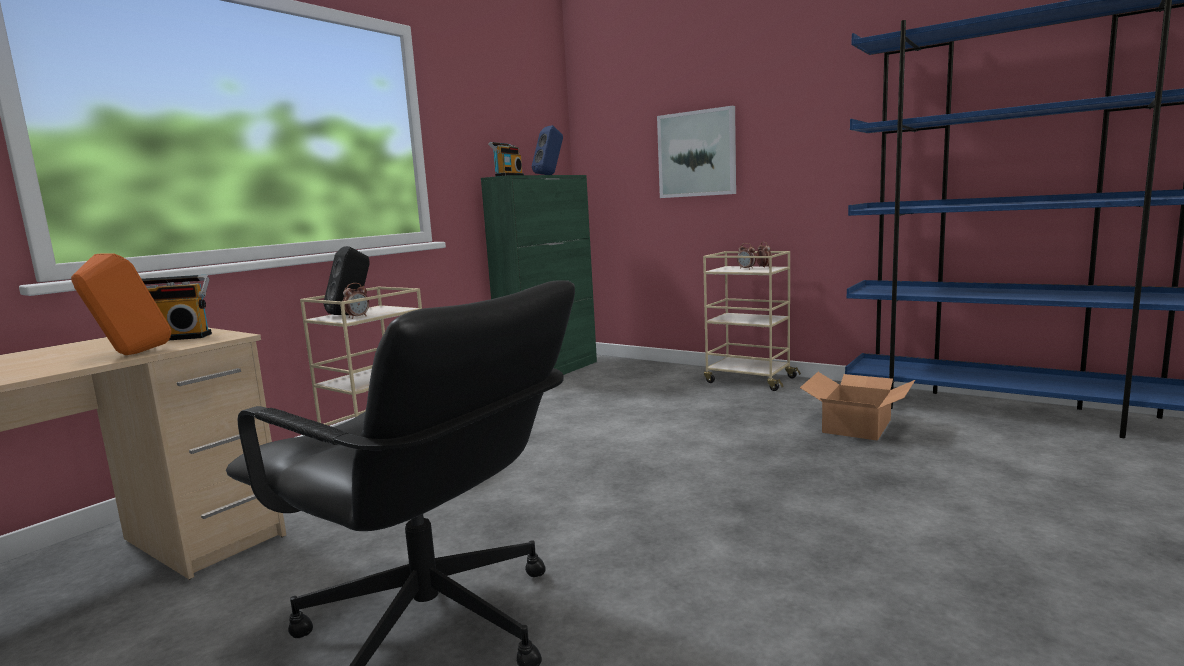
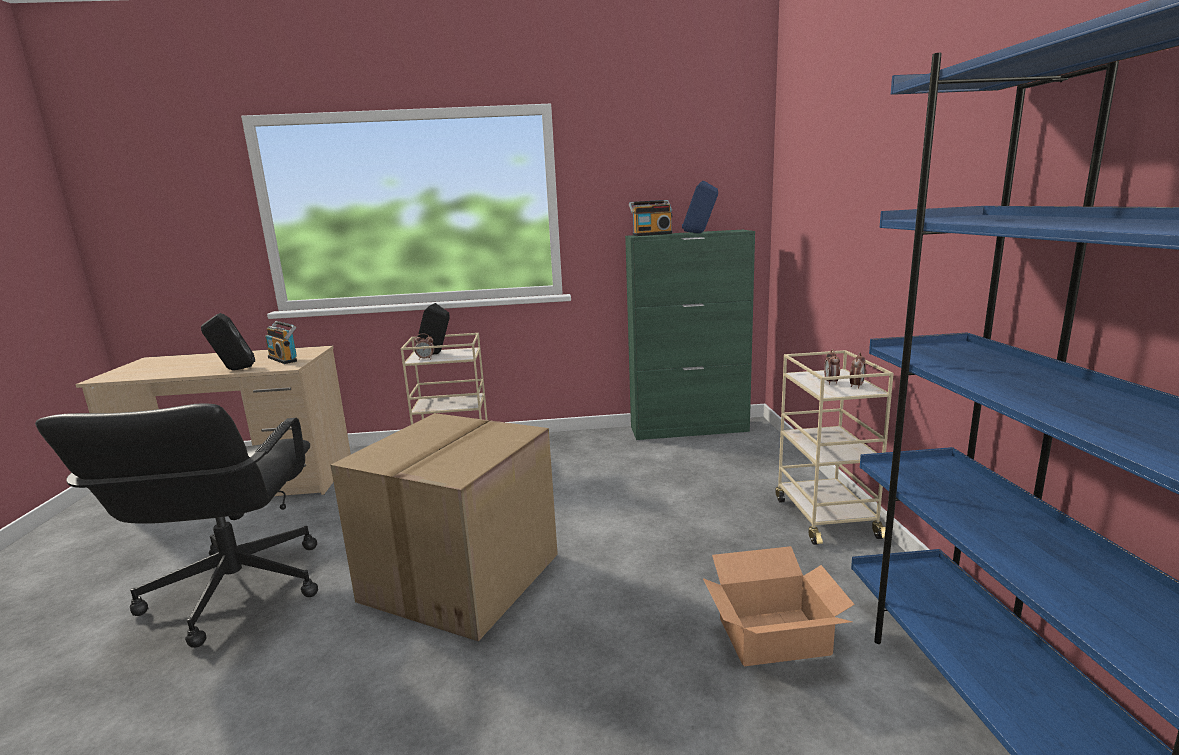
camera: 50 degrees right, 5 degrees up
orange speaker [71,253,171,355] -> black speaker [201,313,255,370]
picture [657,106,736,198] -> none
none -> cardboard box [331,413,558,642]

